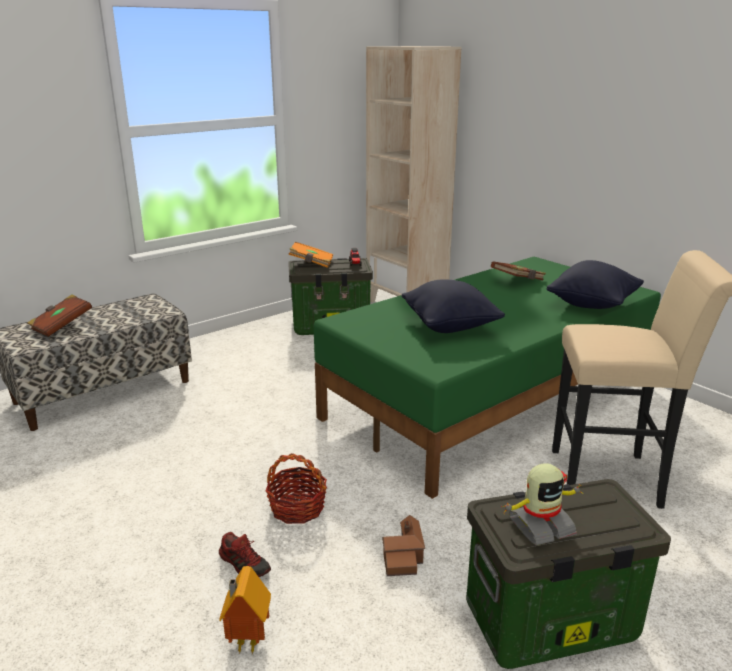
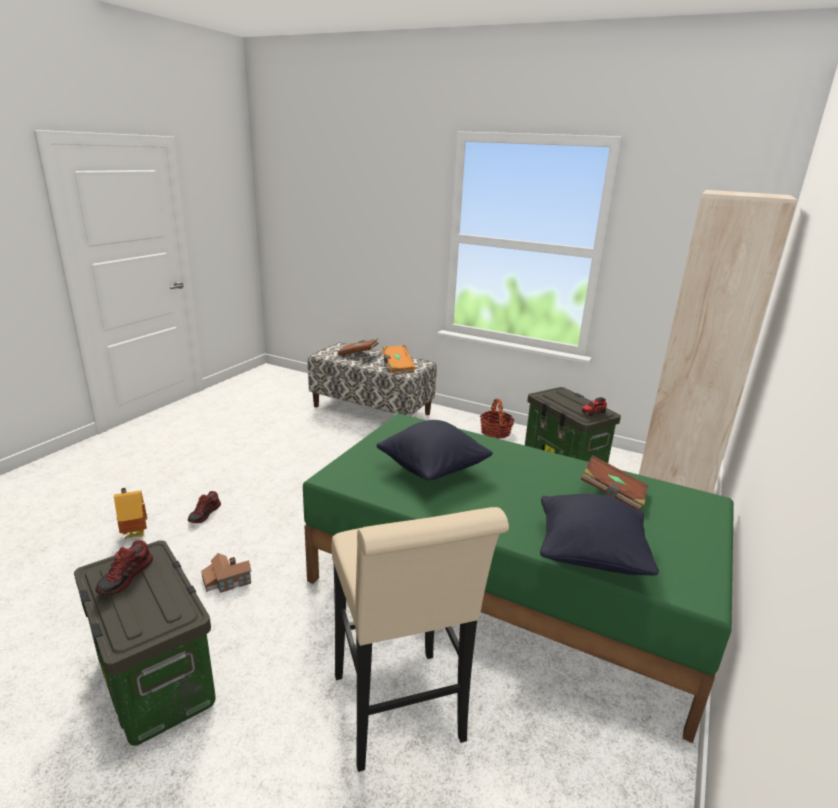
camera: 65 degrees right, 0 degrees up
basket [266,453,327,524] -> basket moved to [480,399,515,439]
orange book [289,242,333,268] -> orange book moved to [382,345,415,373]
toy robot [501,463,583,546] -> shoe [95,540,153,595]

